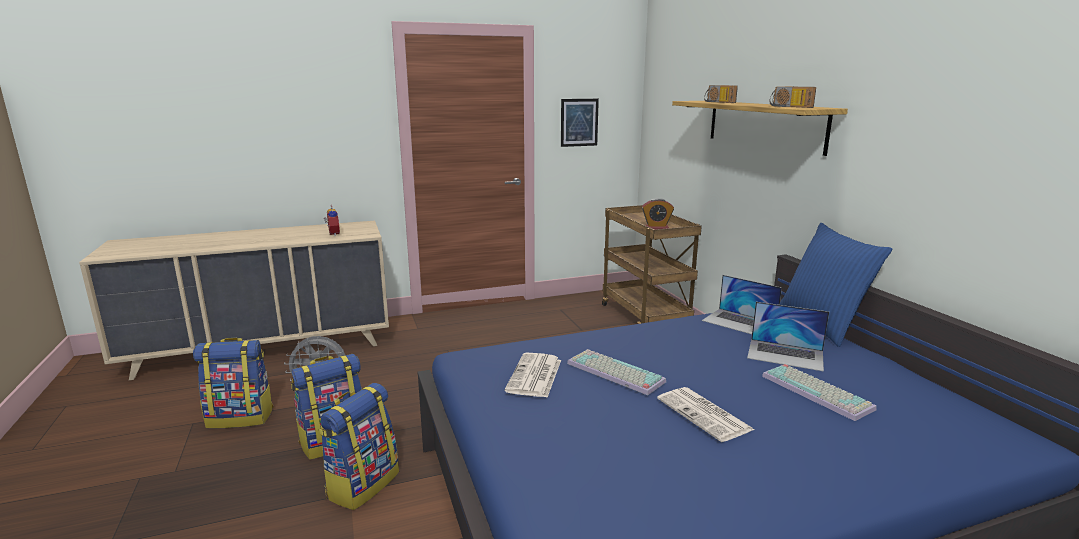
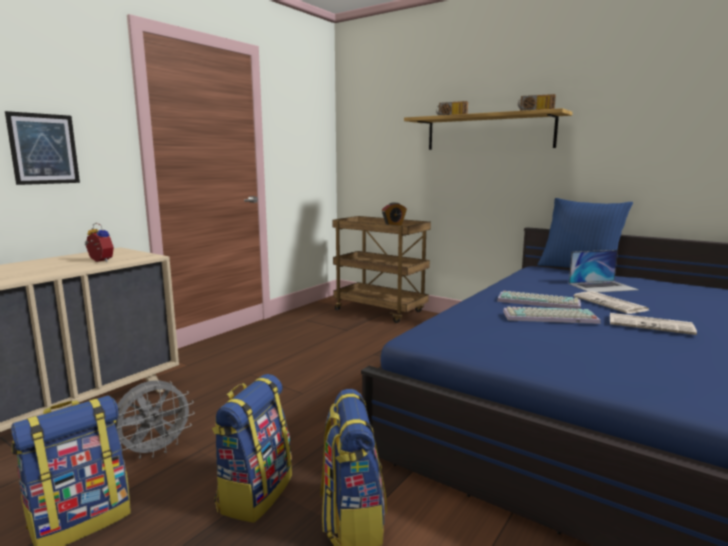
camera: 35 degrees left, 5 degrees down
newspaper [505,353,561,398] -> newspaper moved to [574,291,649,314]
picture [561,99,599,147] -> picture moved to [5,111,80,185]
laptop [702,275,782,334] -> none
keyboard [762,364,877,421] -> keyboard moved to [497,291,581,310]

